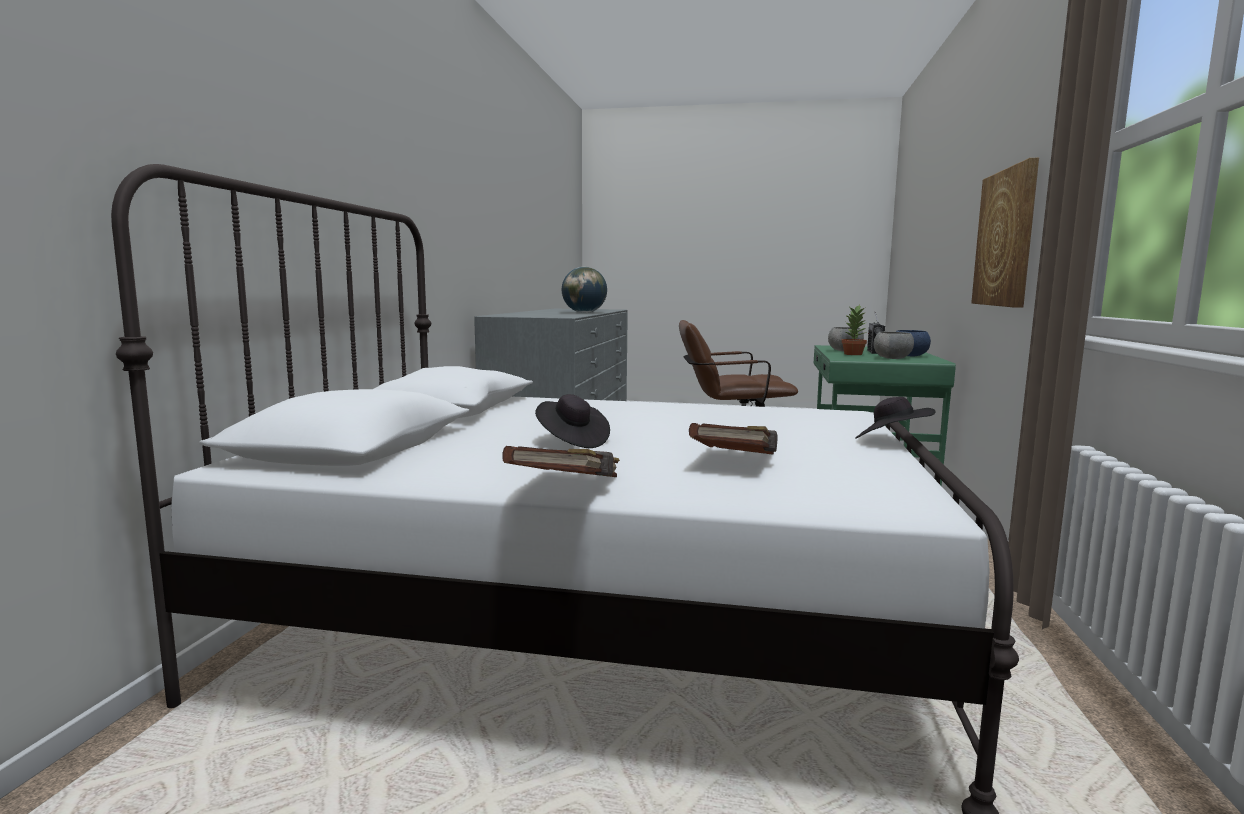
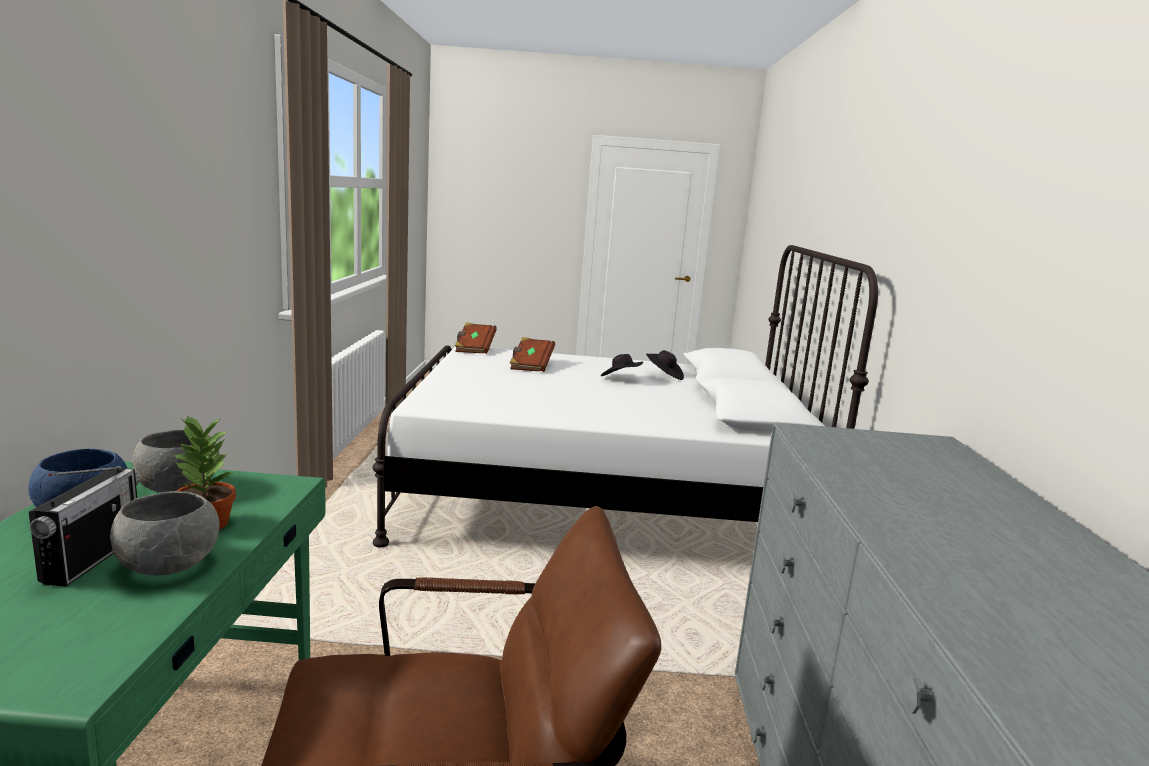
camera: 170 degrees right, 5 degrees up
brown book [502,446,620,477] -> brown book moved to [455,322,497,354]
globe [562,267,607,313] -> none
black hat [855,397,936,439] -> black hat moved to [646,350,684,380]
picture [971,158,1039,308] -> none

